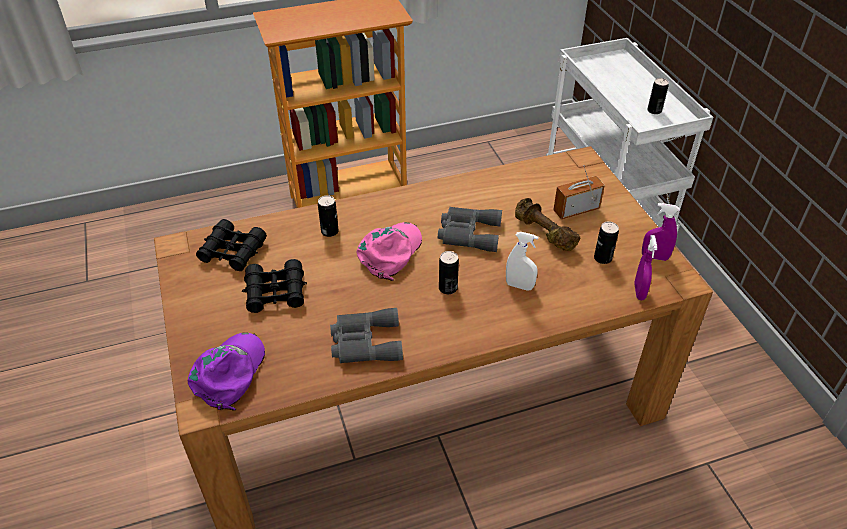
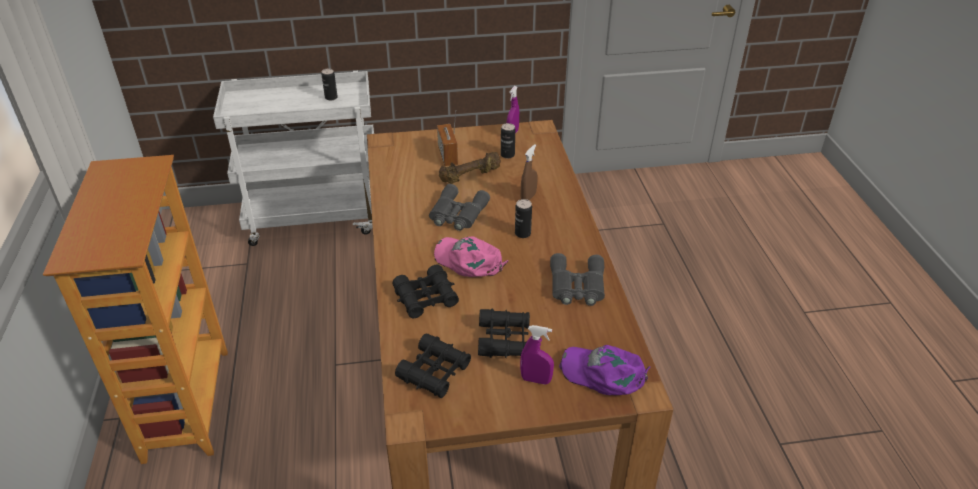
camera: 80 degrees left, 5 degrees down
can [318,195,339,237] -> black binoculars [393,265,459,318]
white spray bottle [506,232,538,291] -> brown spray bottle [520,144,537,200]
purple spray bottle [634,235,657,300] -> purple spray bottle moved to [520,325,554,384]

